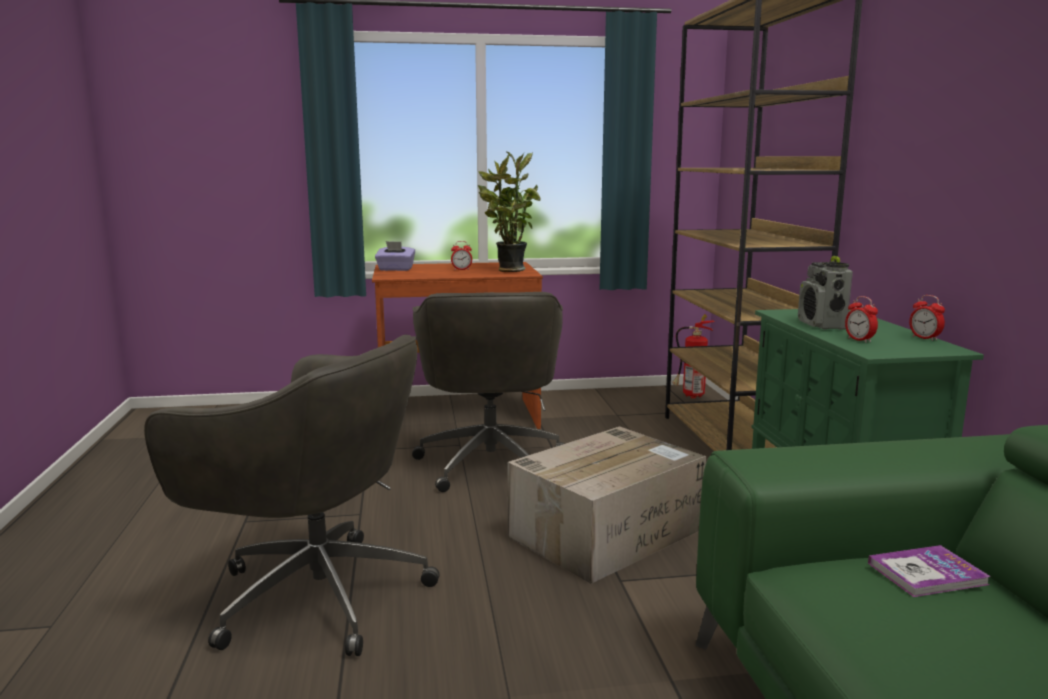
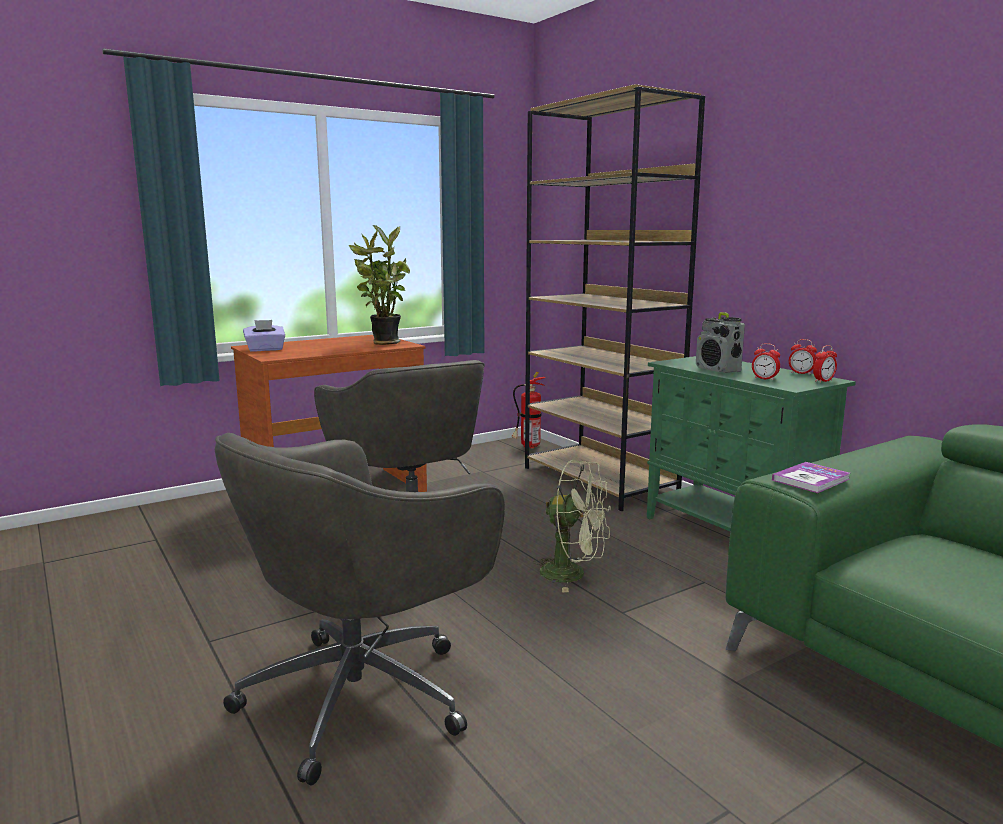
camera: 25 degrees left, 0 degrees up
grey office chair [144,335,440,656] -> grey office chair turned 135 degrees clockwise [215,433,505,786]
alarm clock [451,241,472,270] -> alarm clock moved to [813,345,837,383]
cardboard box [507,426,706,584] -> green fan [533,460,611,592]
book [868,545,991,597] -> book moved to [772,462,850,493]

